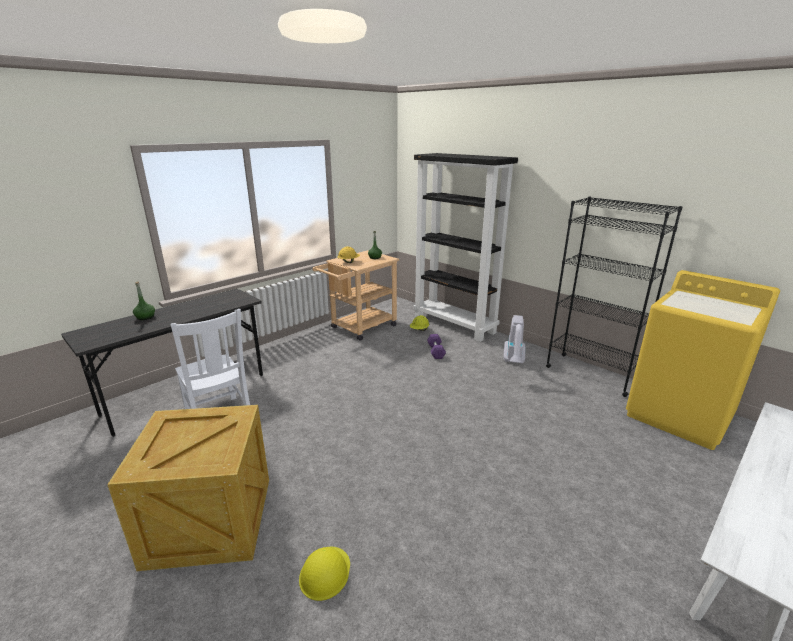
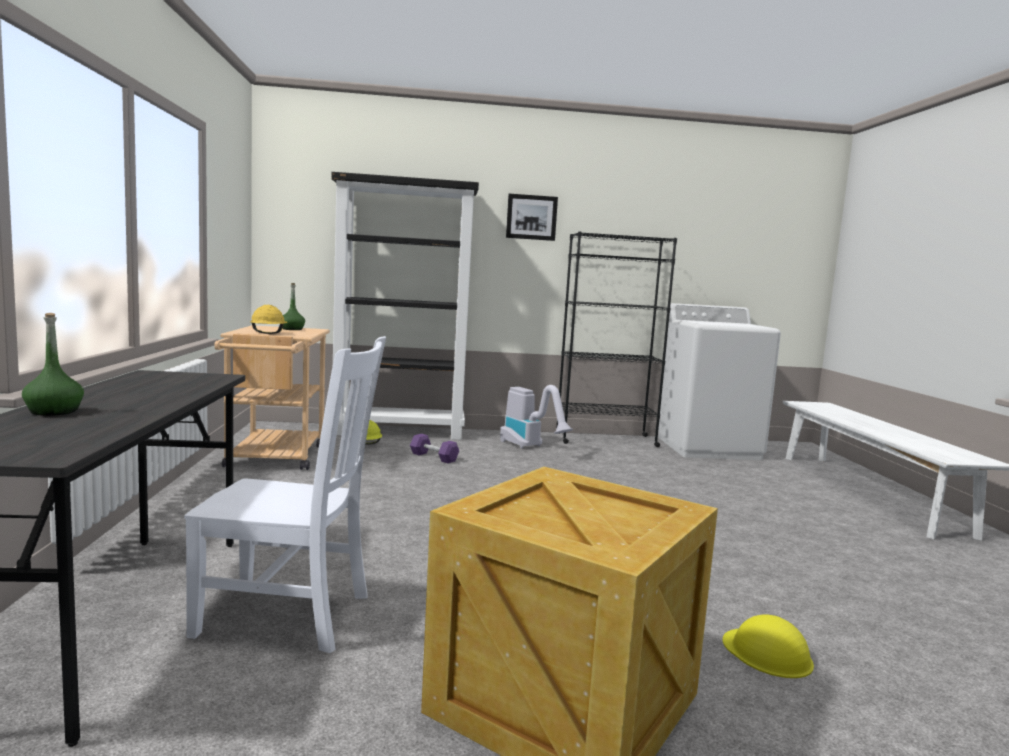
camera: 50 degrees left, 15 degrees down
yellow washing machine [626,270,780,450] -> white washing machine [656,303,781,460]
none -> picture [506,194,558,241]

